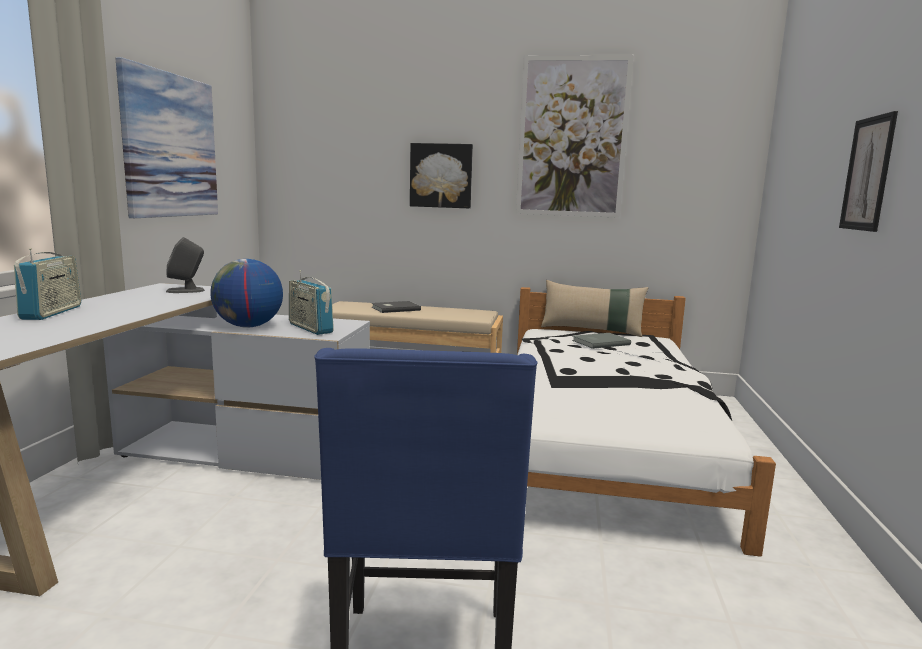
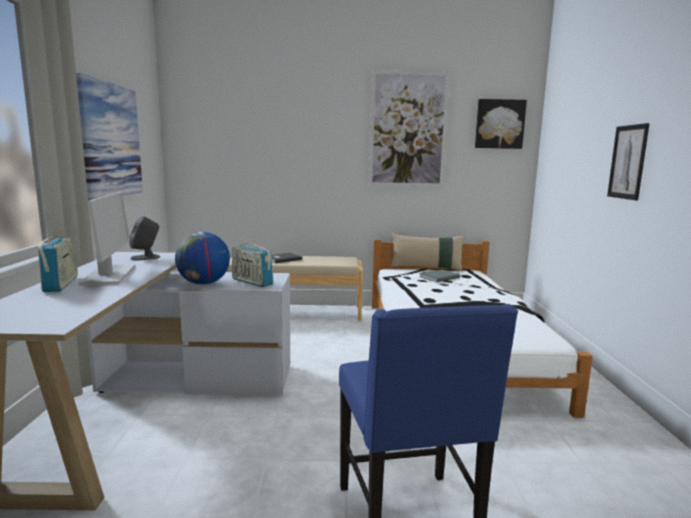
camera: 10 degrees left, 0 degrees up
picture [410,143,473,209] -> picture moved to [475,99,527,149]
none -> monitor [78,192,135,286]

